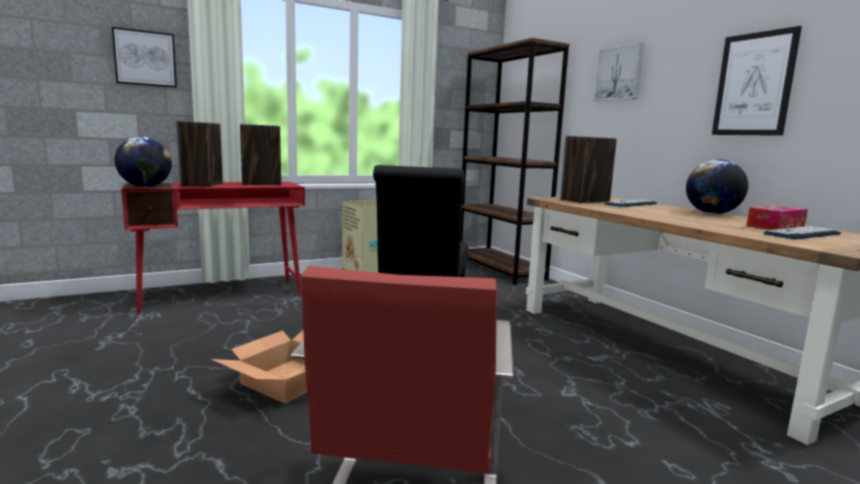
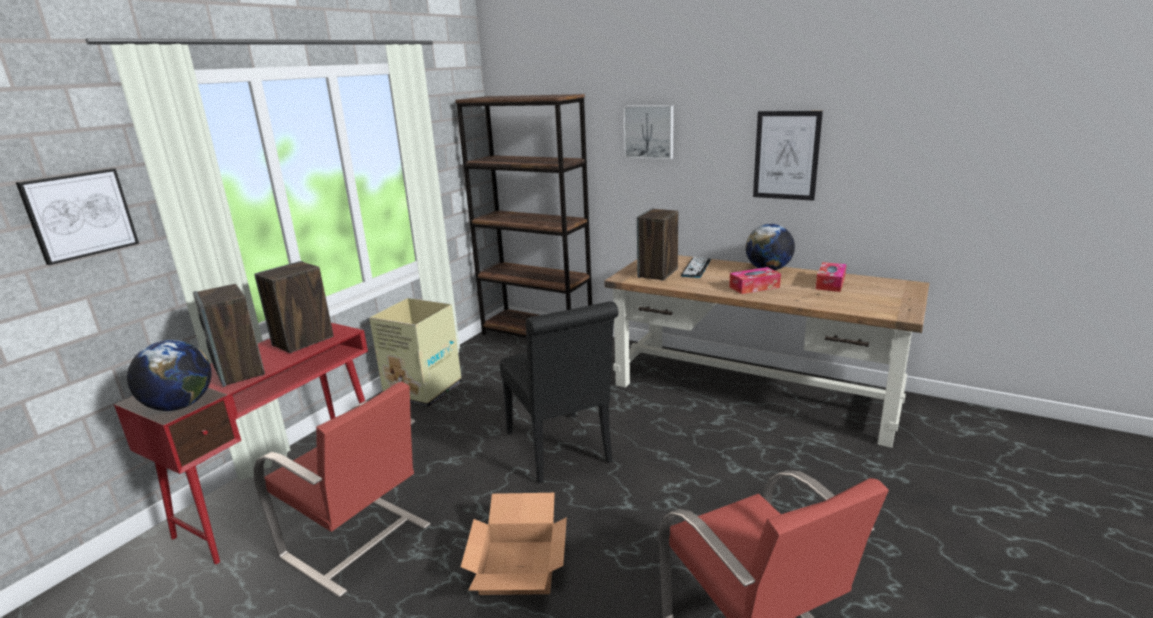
camera: 30 degrees left, 10 degrees up
keyboard [764,226,841,240] -> none
none -> red chair [253,382,430,598]
none -> tissue box [729,267,781,294]

